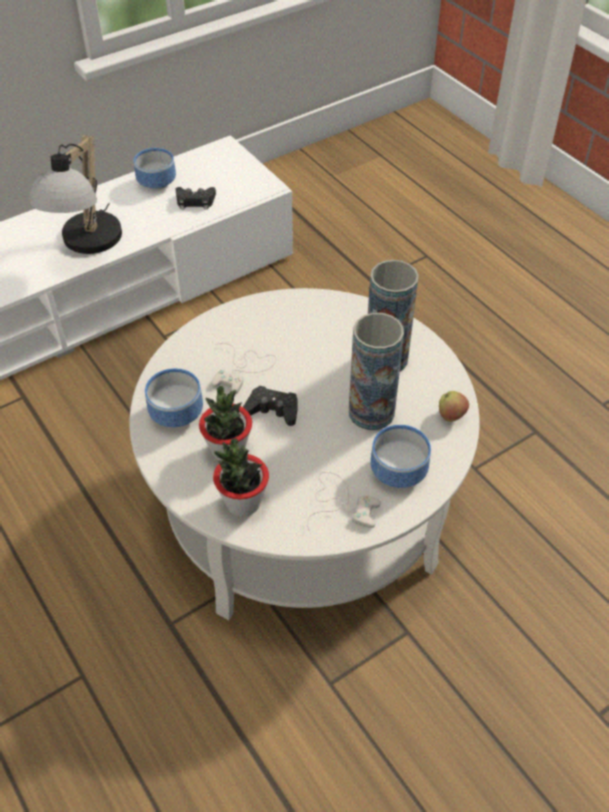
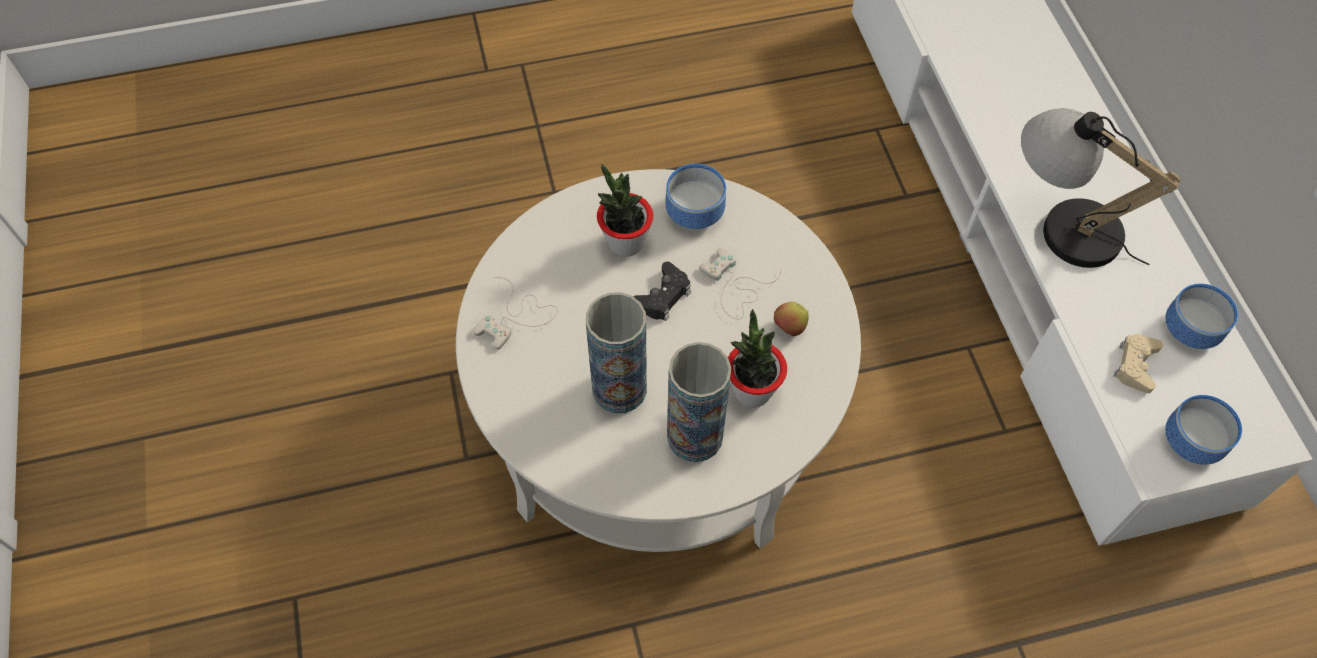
camera: 110 degrees right, 10 degrees up
black game controller [175,187,216,210] -> beige game controller [1114,334,1163,393]
potted plant [213,439,269,517] -> potted plant moved to [728,309,787,407]
bowl [370,425,431,488] -> bowl moved to [1165,395,1242,465]
apple [439,391,469,422] -> apple moved to [774,302,809,336]

